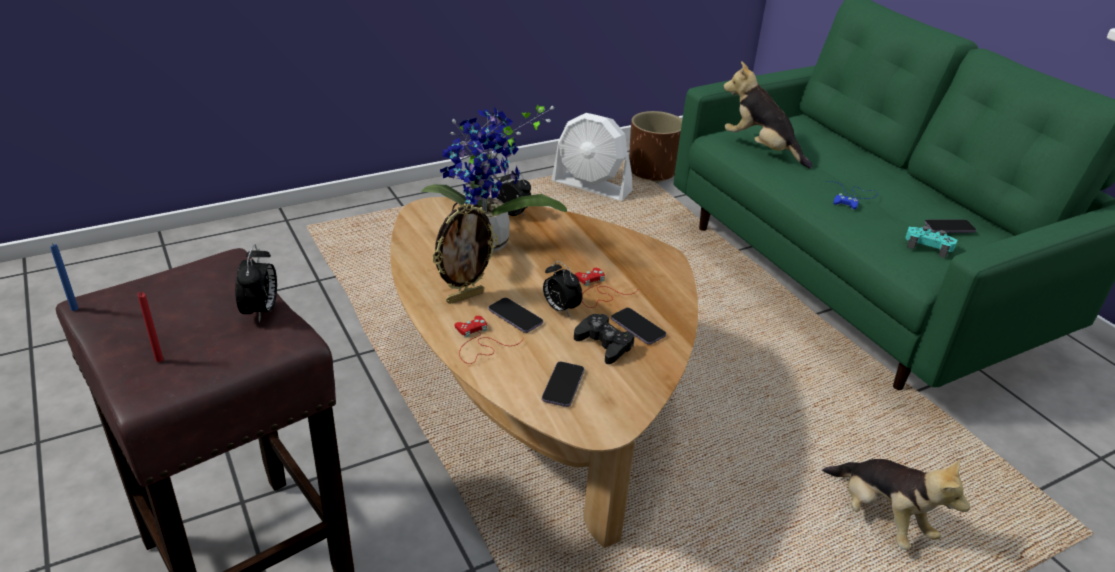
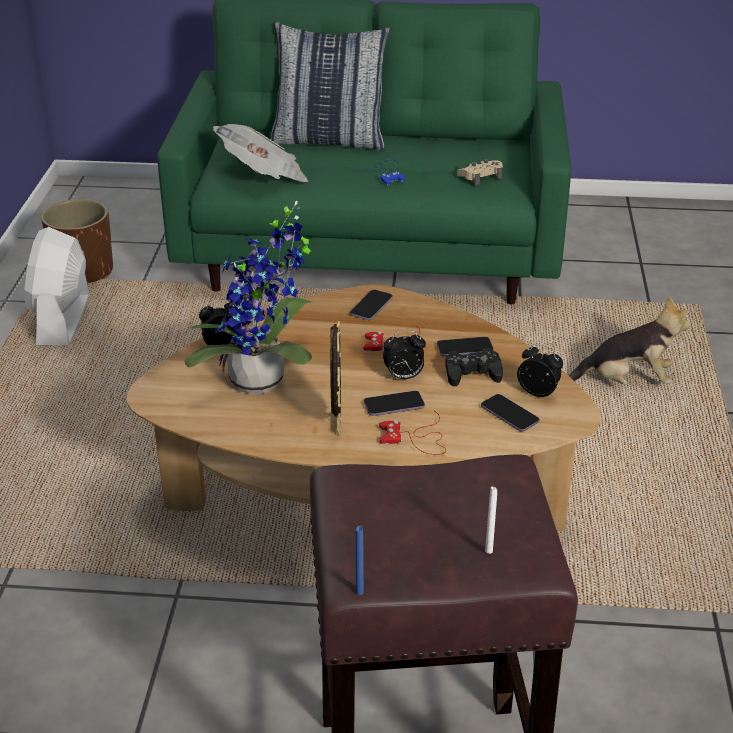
camera: 55 degrees left, 0 degrees up
red candle [138,292,163,362] -> white candle [485,487,497,554]
alarm clock [235,245,277,322] -> alarm clock moved to [517,344,563,397]
white fan [551,113,633,201] -> white fan turned 120 degrees clockwise [24,227,89,345]
plush toy [723,61,812,169] -> newspaper [213,124,308,182]
turquoise game controller [905,226,957,258] -> beige game controller [457,159,503,186]
phone [925,219,976,233] -> phone moved to [350,290,393,320]
none -> pillow [271,22,390,150]

